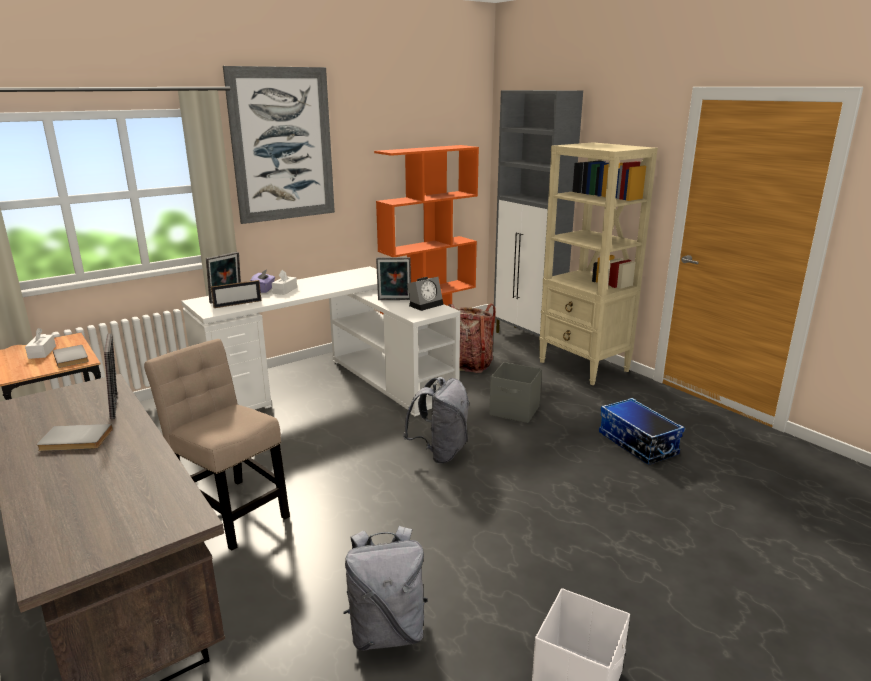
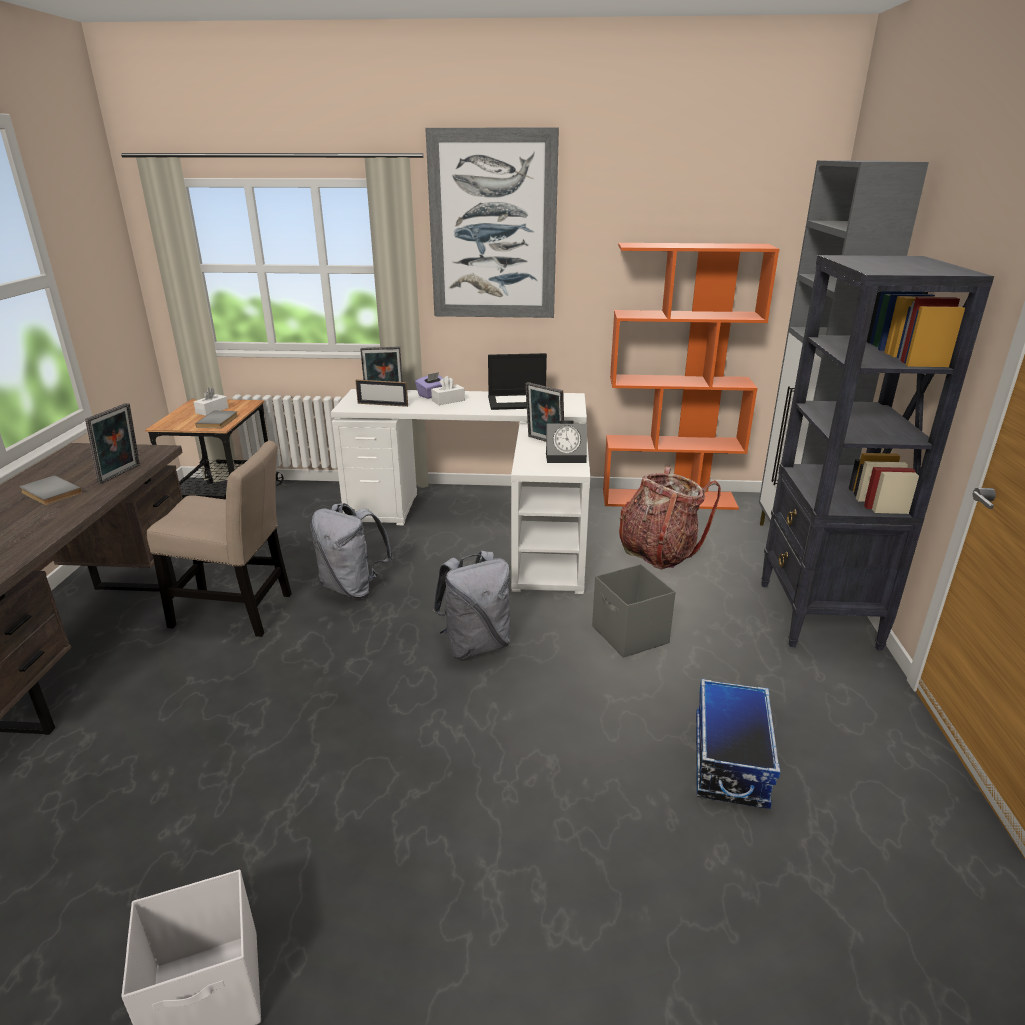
camera: 40 degrees right, 5 degrees up
beige chair [144,339,290,551] -> beige chair turned 105 degrees clockwise [147,441,292,637]
grey backpack [343,526,428,651] -> grey backpack moved to [311,503,393,598]
beige bookcase [539,142,658,386] -> black bookcase [761,255,994,651]
none -> laptop [488,353,547,410]

